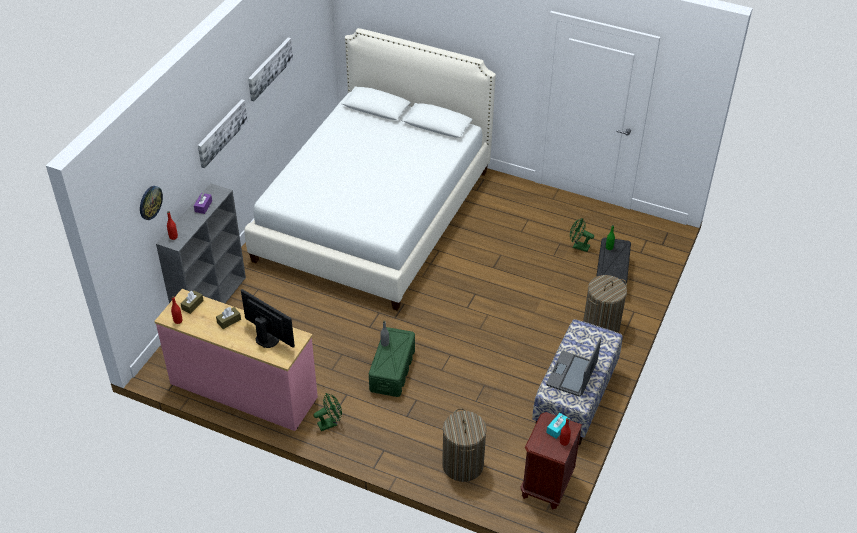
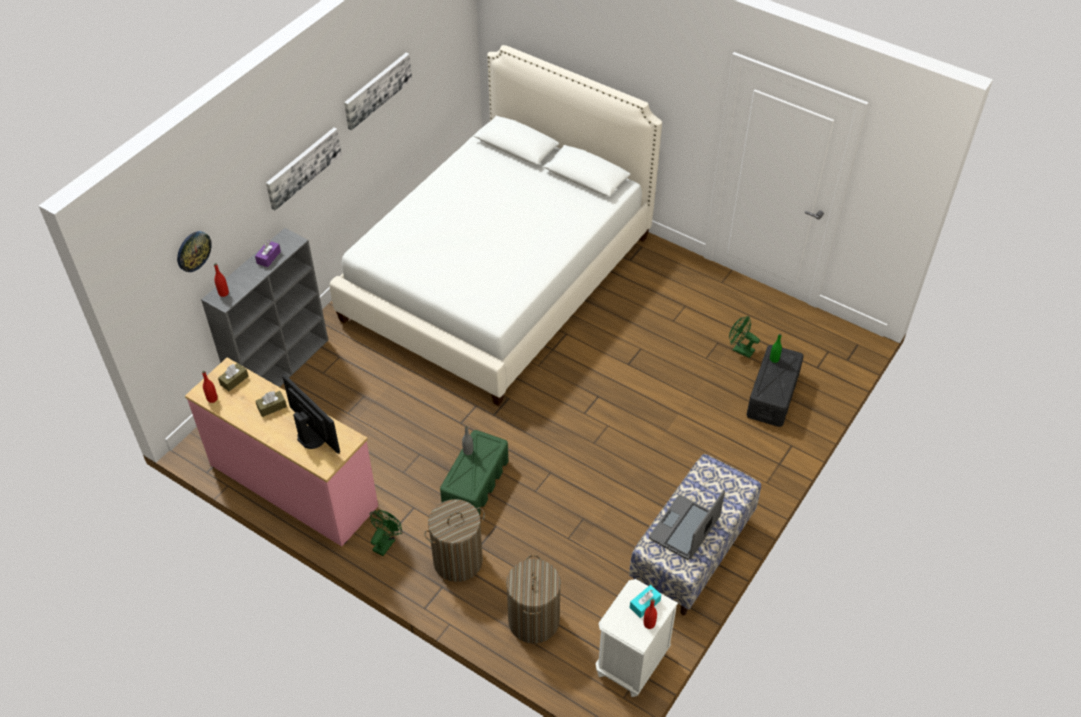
camera: 10 degrees right, 5 degrees up
green fan [313,393,342,431] -> green fan turned 45 degrees counterclockwise [370,510,403,556]
brown nightstand [520,412,582,510] -> white nightstand [595,579,678,697]
laundry basket [583,275,627,333] -> laundry basket moved to [424,499,485,582]

